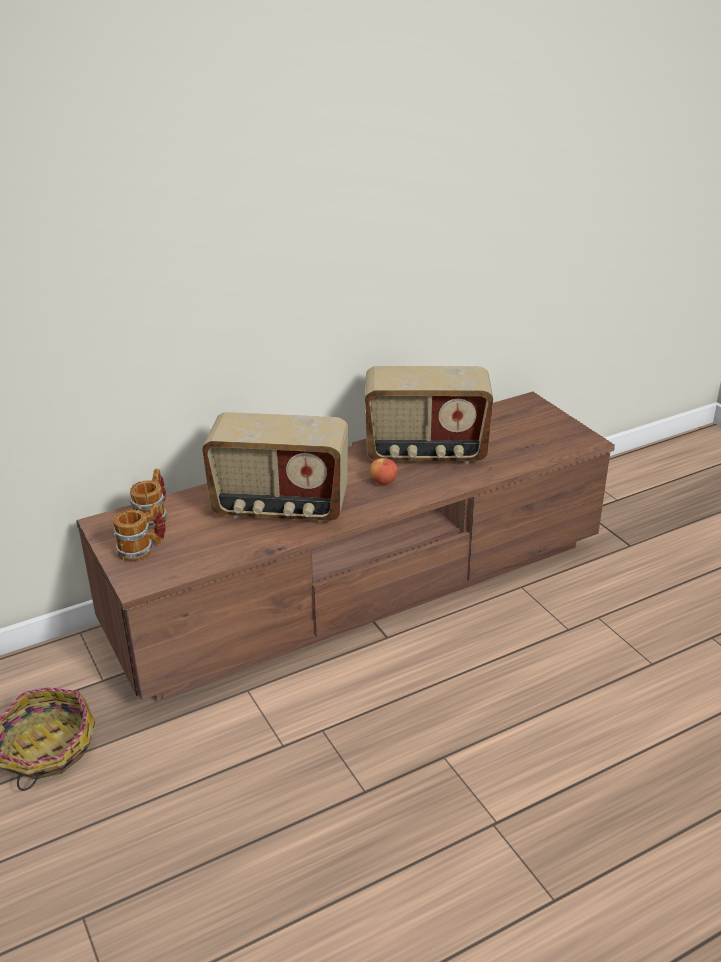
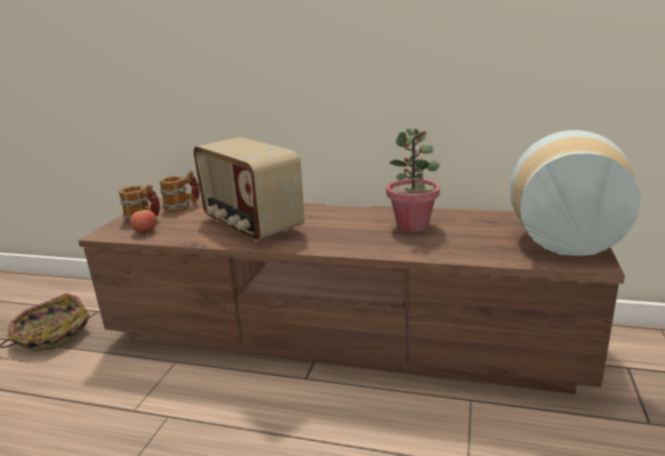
camera: 45 degrees right, 10 degrees down
radio [365,366,493,464] -> potted plant [386,128,440,232]
apple [370,457,398,485] -> apple moved to [130,208,157,233]
none -> vase [510,130,640,256]

